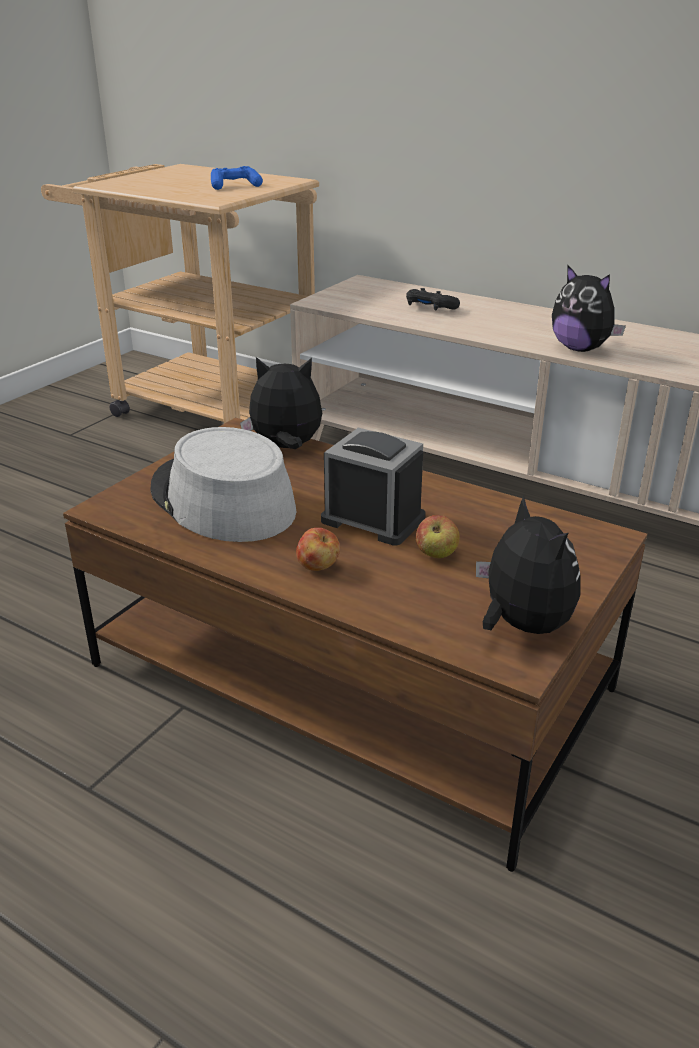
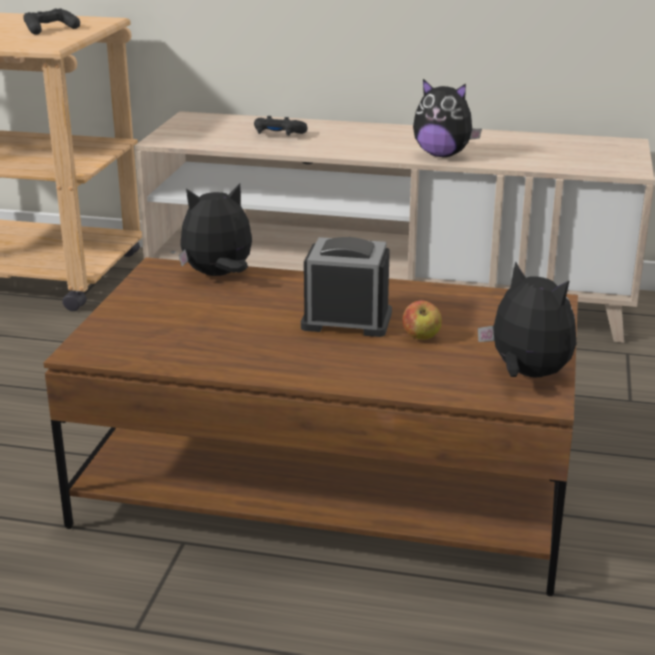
camera: 20 degrees left, 5 degrees down
grey hat [150,427,297,542] -> none
blue game controller [211,166,263,190] -> black game controller [23,8,80,35]
apple [296,528,340,571] -> none

